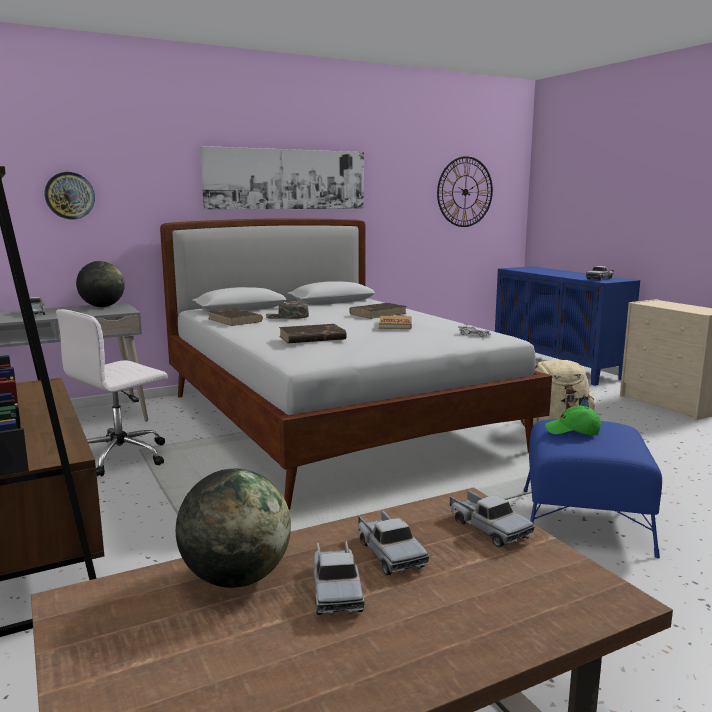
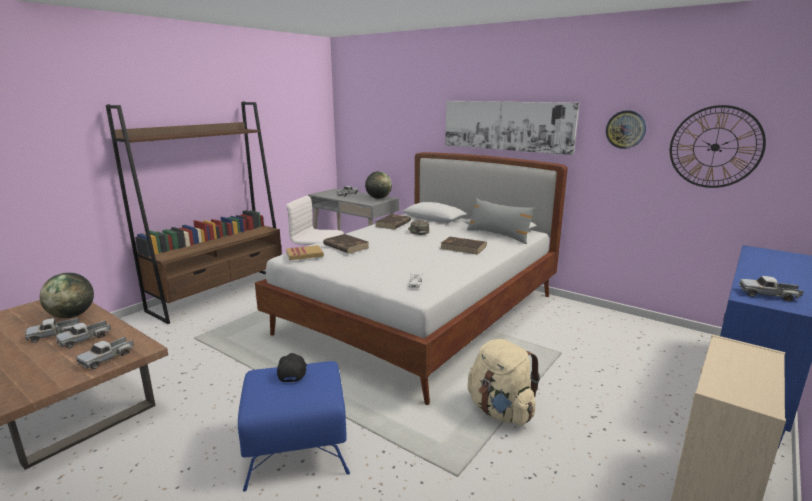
camera: 65 degrees right, 5 degrees up
wall clock [45,172,95,219] -> wall clock moved to [606,110,646,149]
book [379,316,412,329] -> book moved to [286,245,324,260]
green cap [545,406,601,435] -> black cap [277,353,307,382]
none -> grey pillow [467,198,536,244]

